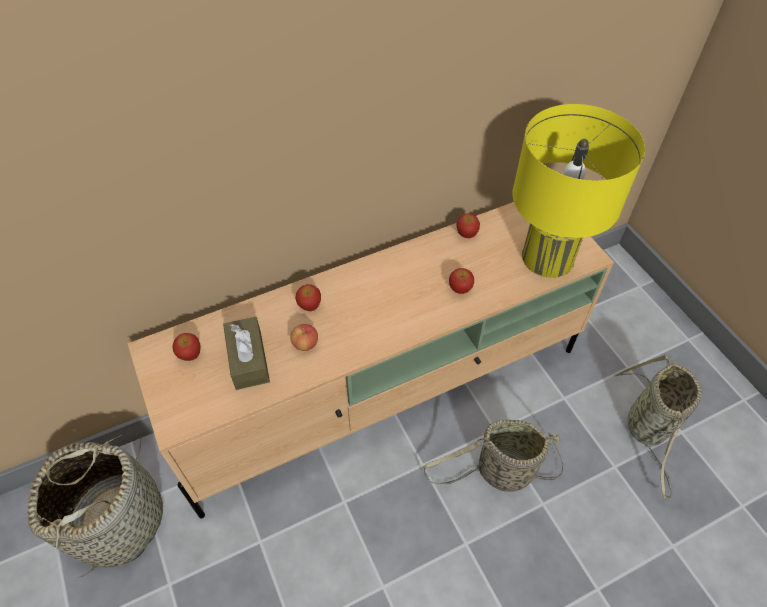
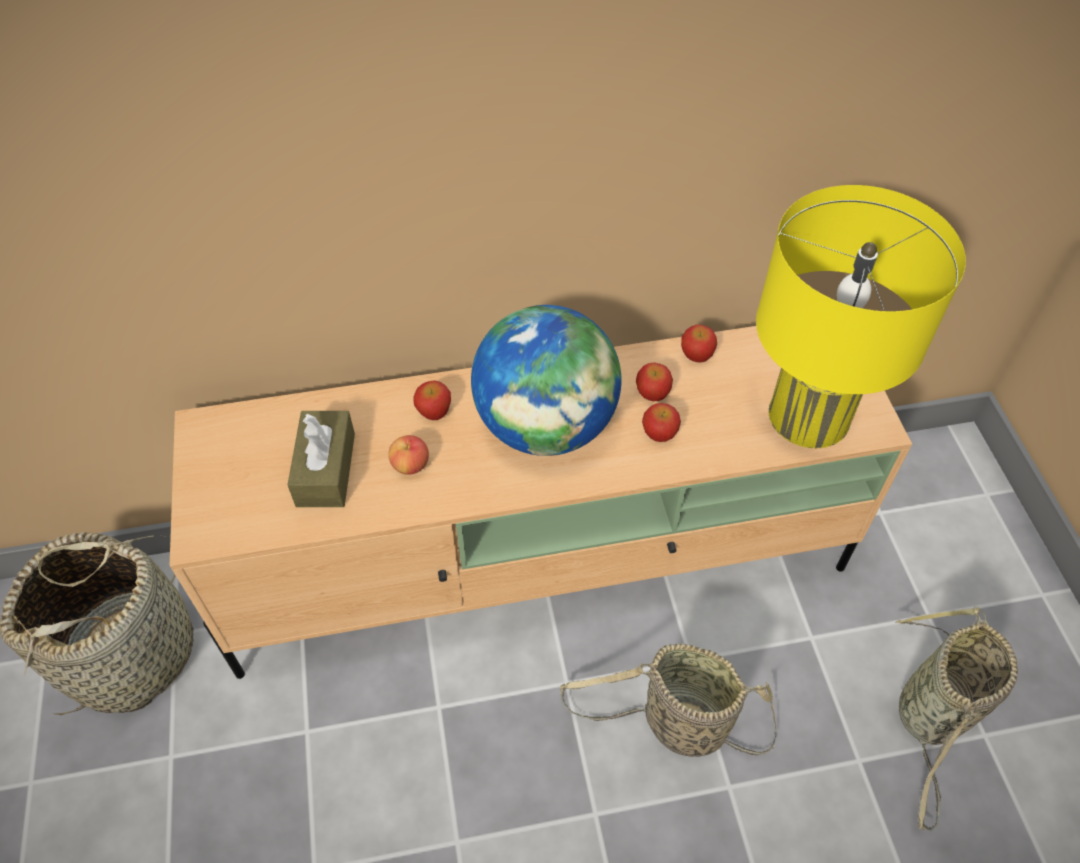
camera: 15 degrees right, 0 degrees up
apple [172,333,201,361] -> apple moved to [636,363,673,401]
none -> globe [471,305,621,456]

